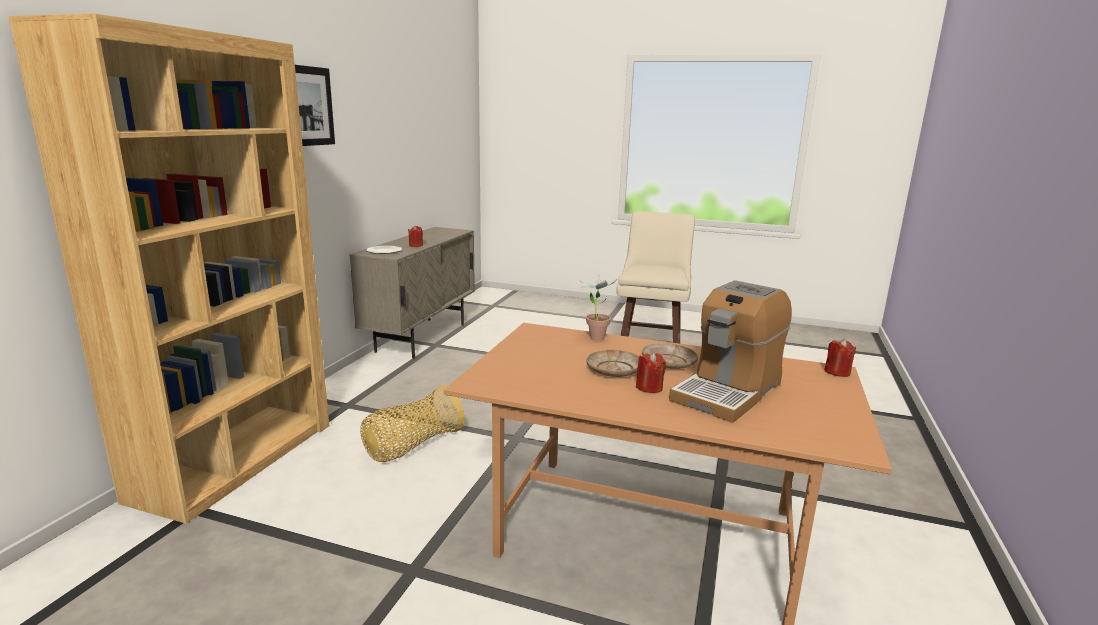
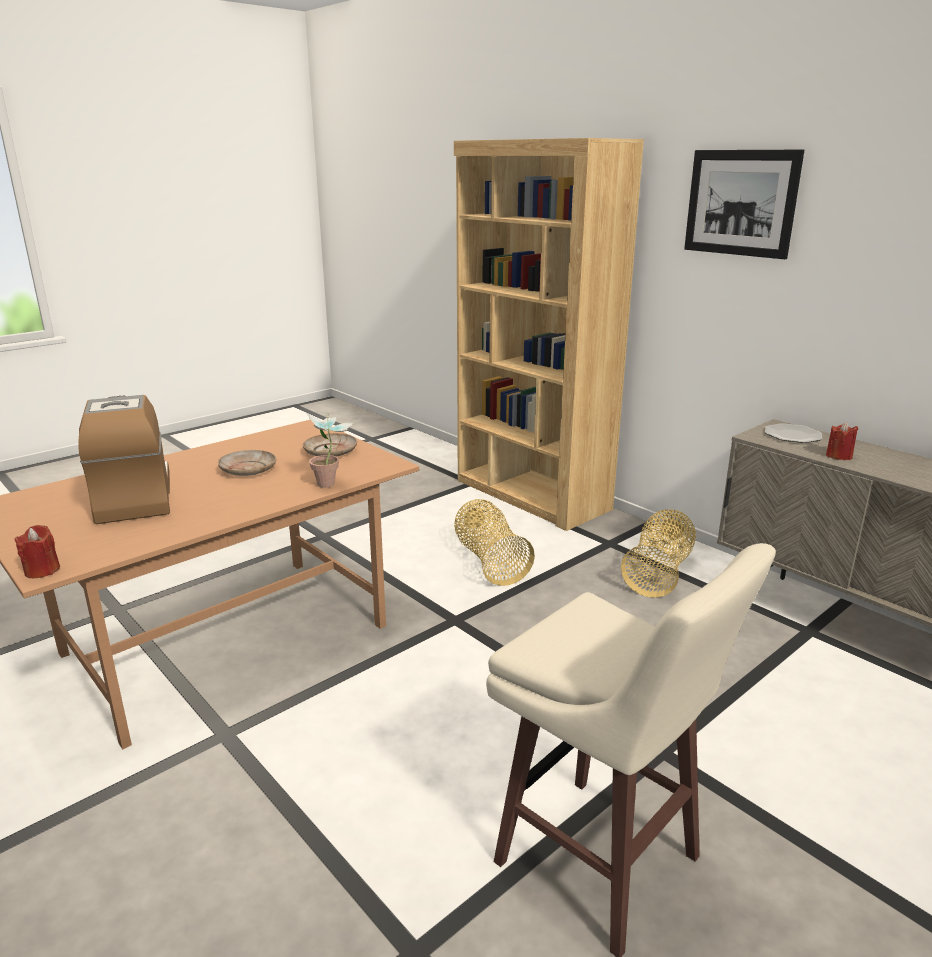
camera: 120 degrees right, 5 degrees up
red candle [636,352,666,393] -> none
beige plate [642,343,698,369] -> beige plate moved to [303,433,357,457]
none -> basket [621,509,696,598]

